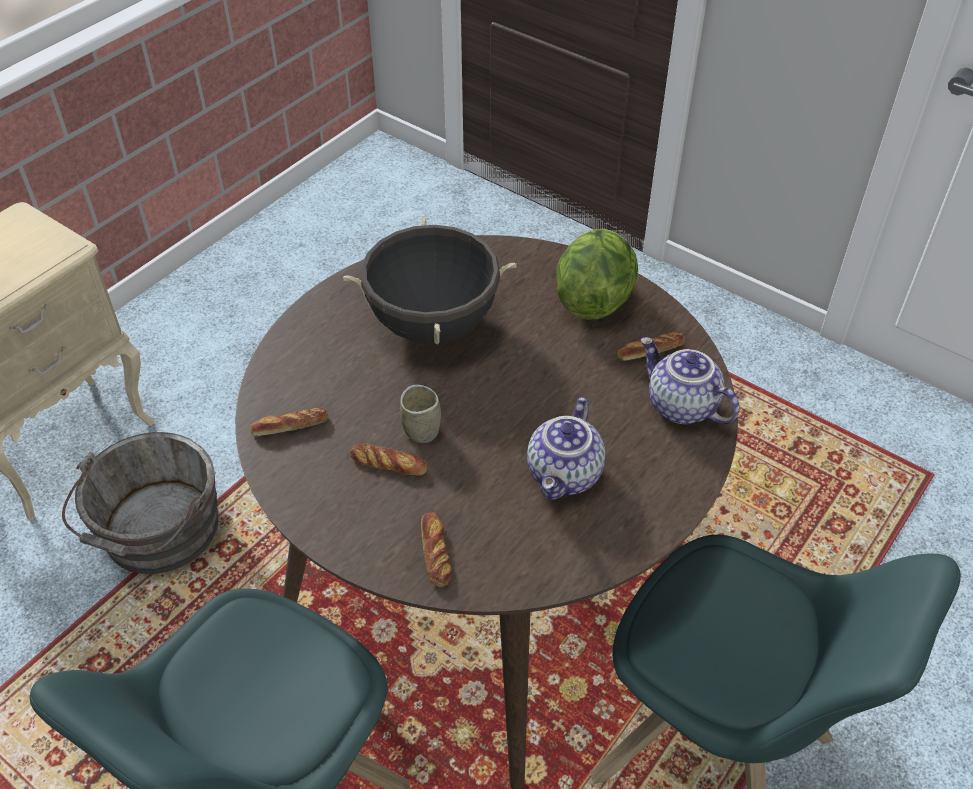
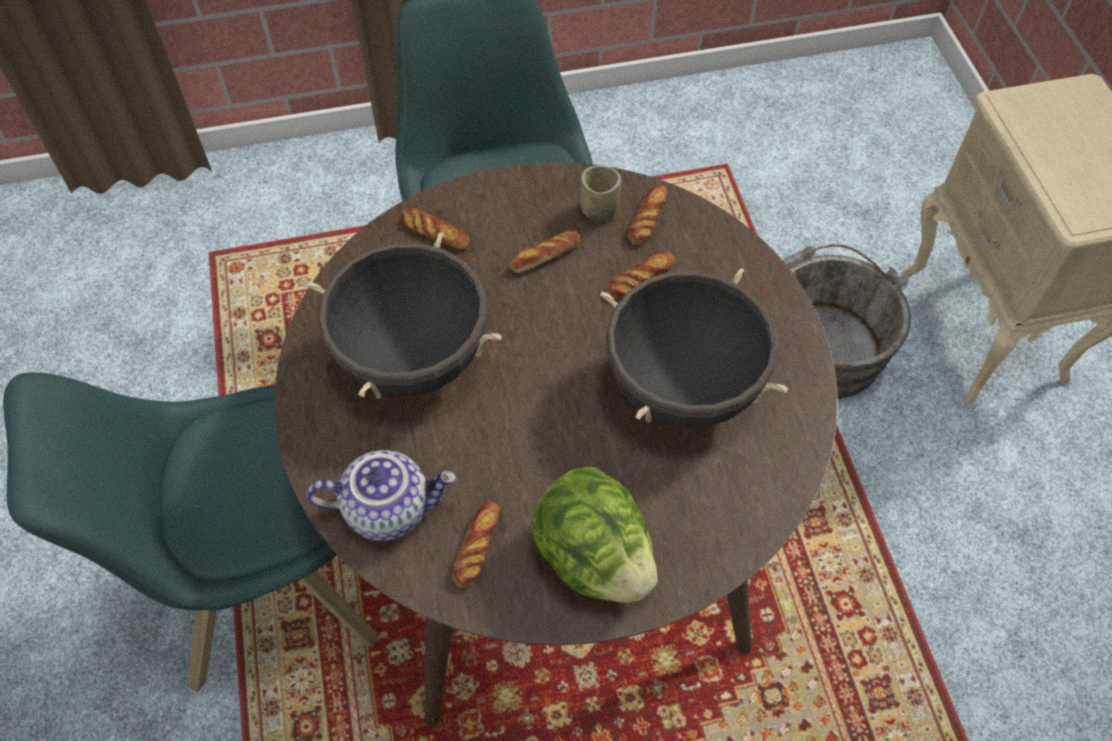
camera: 130 degrees right, 10 degrees up
cup [400,385,441,443] -> cup moved to [581,166,621,221]
teapot [527,397,605,500] -> black cooking pot [307,232,502,399]
none -> bread [607,251,675,299]

